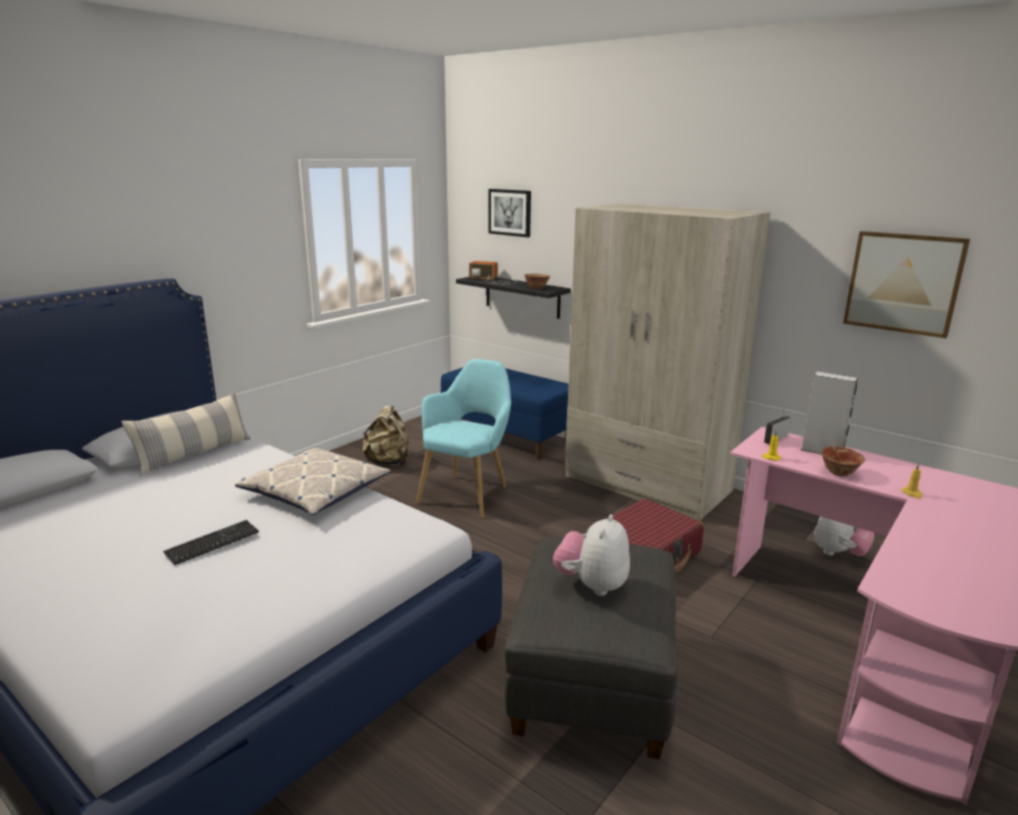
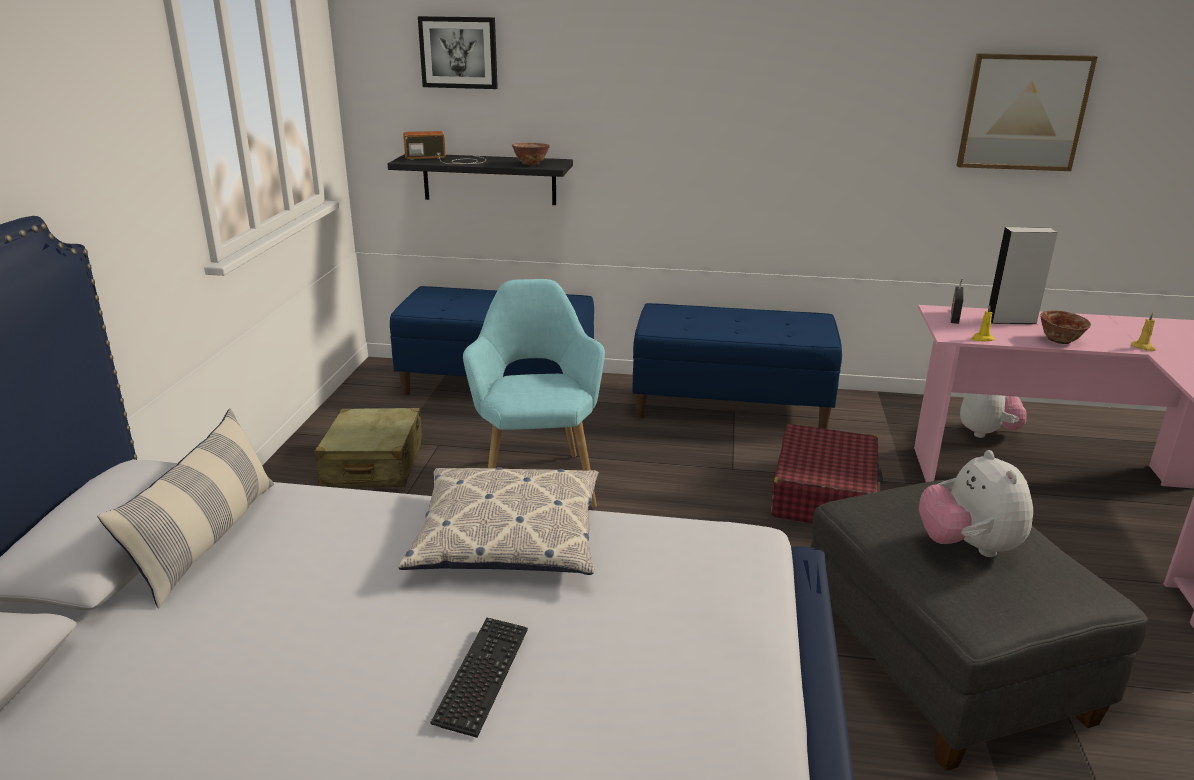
camera: 30 degrees left, 5 degrees up
beige backpack [362,405,409,466] -> beige suitcase [314,408,423,487]
beige wardrobe [565,203,771,521] -> blue bench [632,303,842,429]

